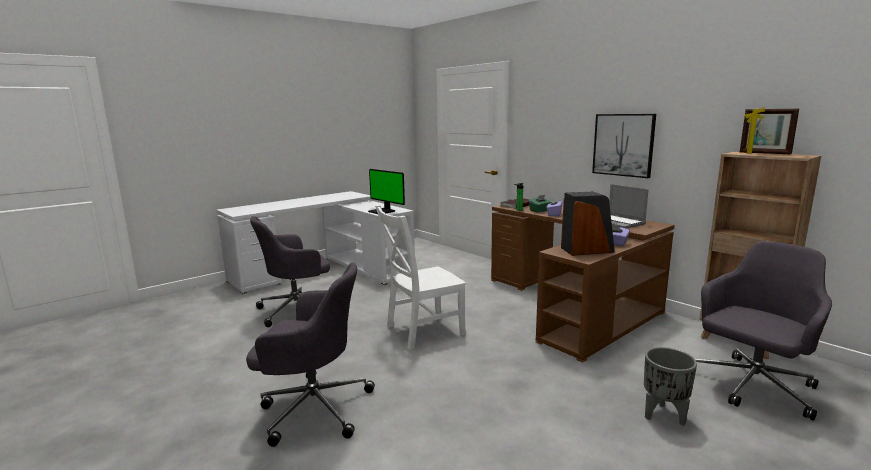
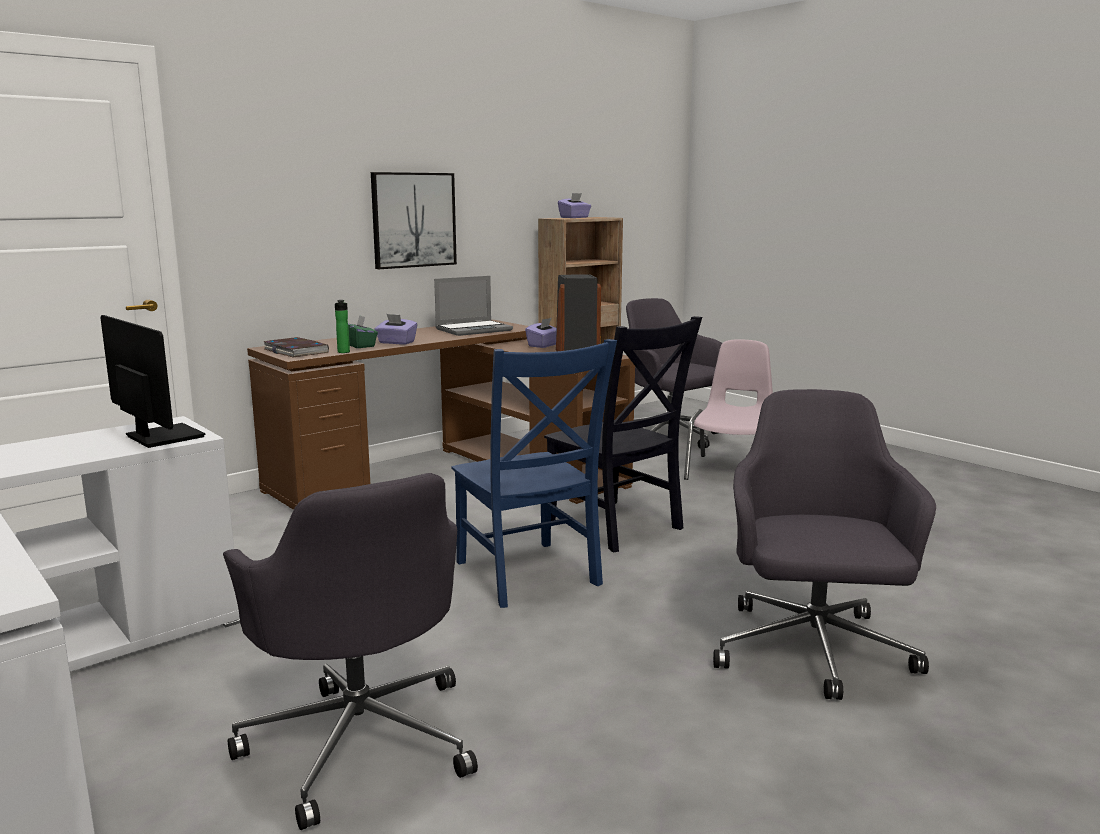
camera: 90 degrees left, 0 degrees up
monitor [368,169,405,214] -> monitor turned 90 degrees counterclockwise [101,315,206,448]
white chair [375,205,466,349] -> blue chair [451,339,617,608]
grey planter [644,347,697,426] -> pink chair [684,339,773,480]
picture frame [740,107,799,154] -> purple tissue box [558,193,591,218]
none -> black chair [544,316,702,552]

